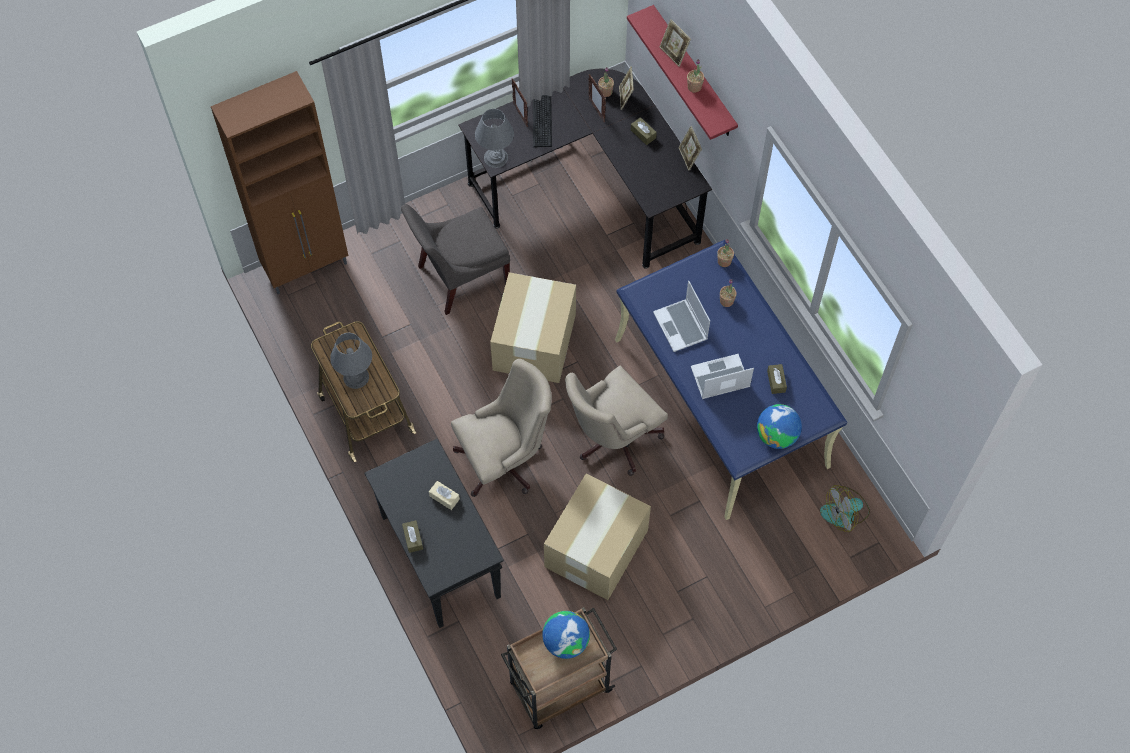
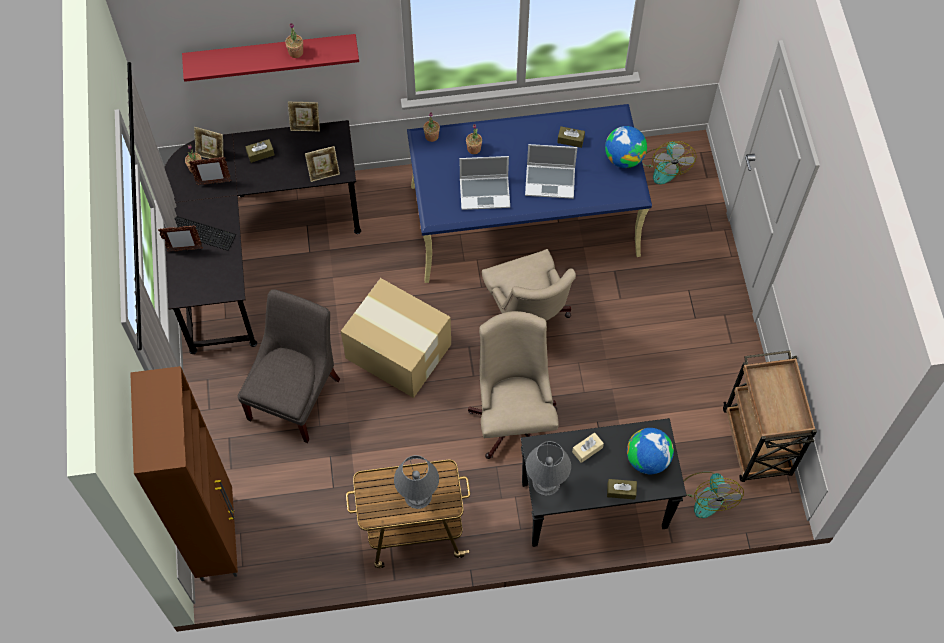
camera: 70 degrees left, 0 degrees up
grey chair [401,204,510,315] -> grey chair turned 150 degrees counterclockwise [238,289,340,443]
grey table lamp [475,109,514,168] -> grey table lamp moved to [526,441,571,496]
globe [542,611,590,659] -> globe moved to [627,428,674,474]
cardboard box [544,473,651,600] -> none
picture frame [659,19,691,67] -> picture frame moved to [305,146,340,182]
laptop [691,354,754,399] -> laptop turned 90 degrees counterclockwise [525,144,577,199]
none -> fan [683,472,744,518]

